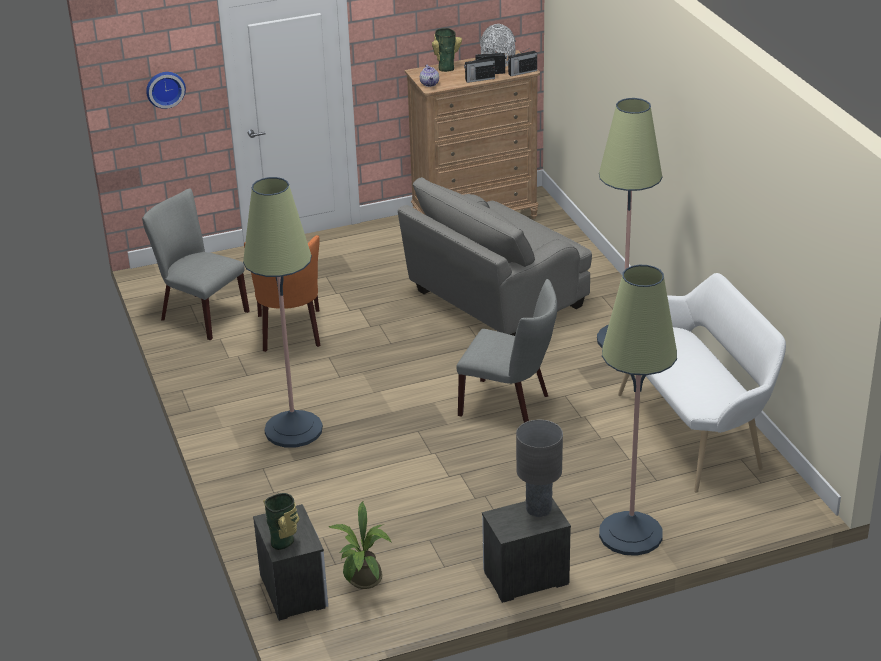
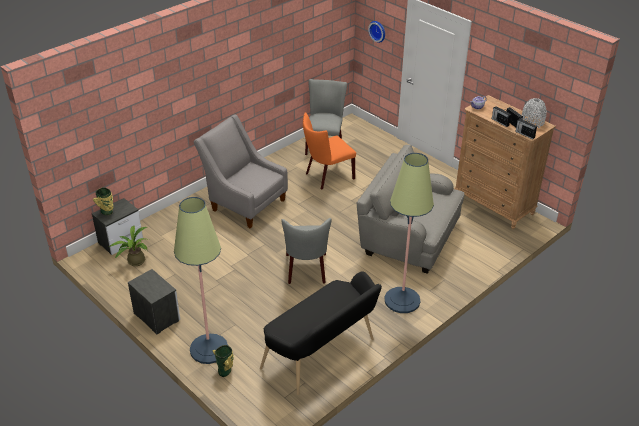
camera: 65 degrees right, 5 degrees up
floor lamp [243,177,323,448] -> grey armchair [194,114,288,228]
vase [432,28,462,72] -> vase moved to [213,345,234,377]
grey table lamp [516,420,563,517] -> none
white bench [618,273,786,493] -> black bench [260,271,382,395]

